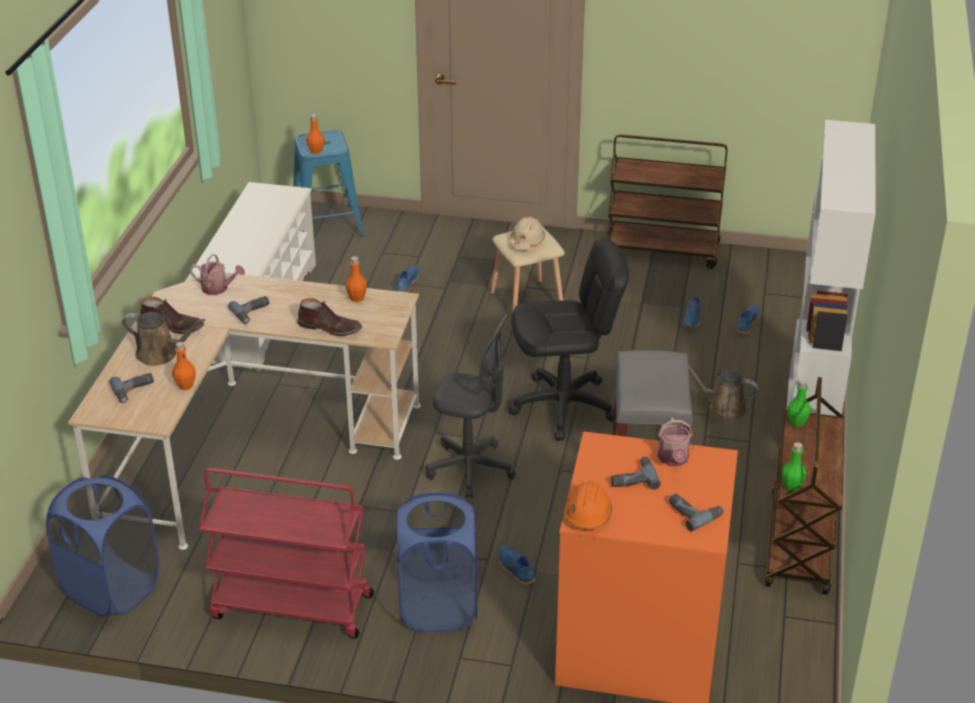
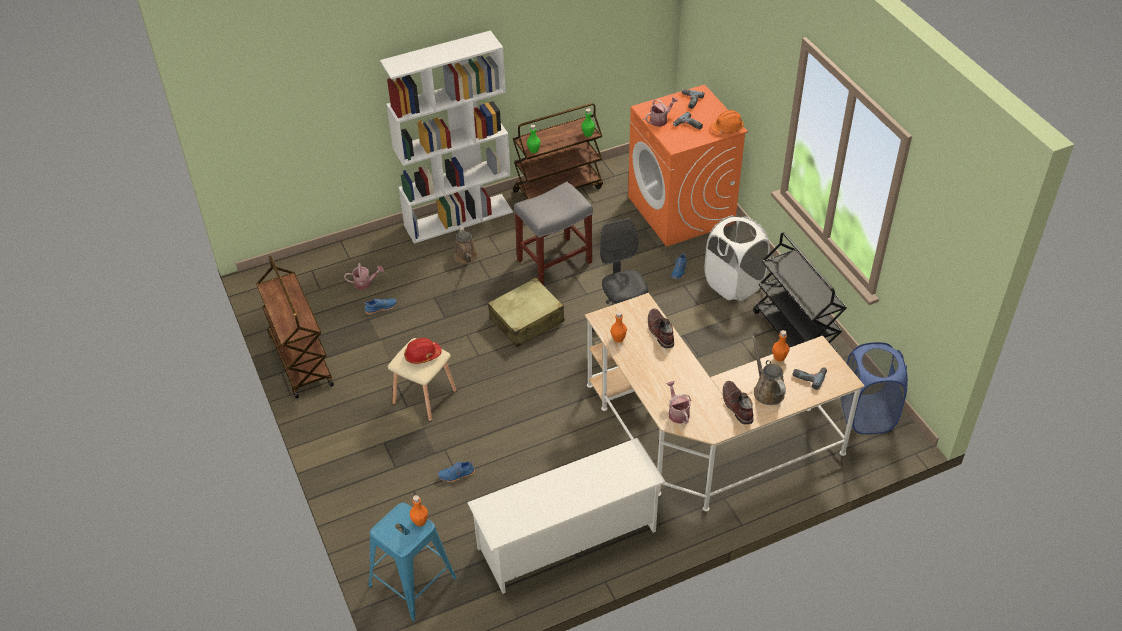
camera: 125 degrees left, 10 degrees up
red cart [199,468,374,639] -> black cart [753,232,847,352]
power drill [228,296,269,324] -> none
blue laundry basket [397,492,478,632] -> white laundry basket [704,215,770,301]
black office chair [508,240,629,441] -> beige suitcase [488,278,564,347]
beige hard hat [510,217,545,250] -> red hard hat [404,338,442,364]
blue shoe [737,305,759,334] -> watering can [344,263,384,290]

